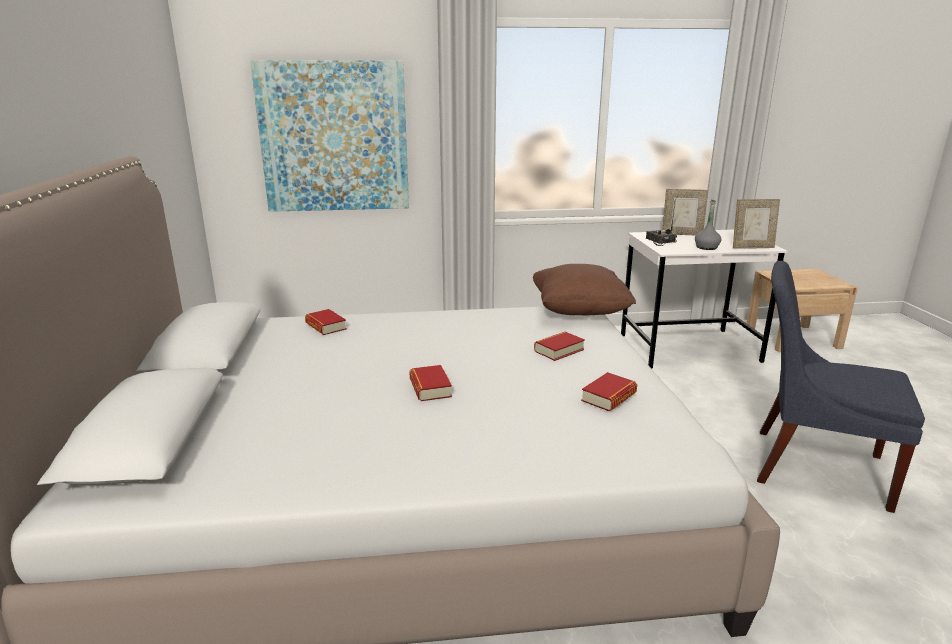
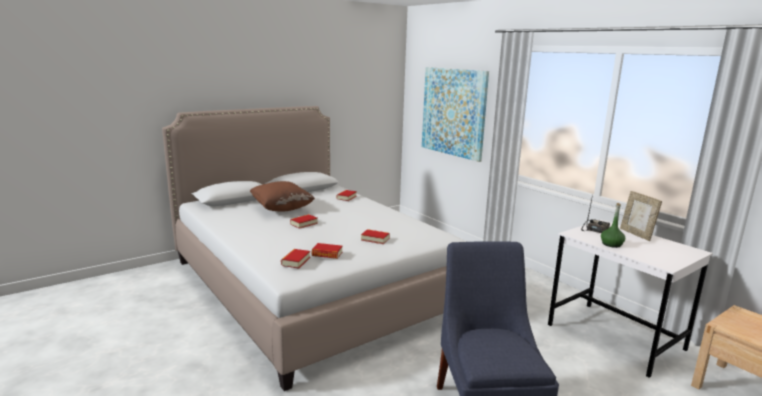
camera: 60 degrees right, 5 degrees down
brown pillow [533,264,636,316] -> brown pillow moved to [250,181,315,212]
grey bottle [695,199,721,250] -> green bottle [601,203,625,248]
picture frame [733,199,780,249] -> none
none -> book [281,249,310,268]

